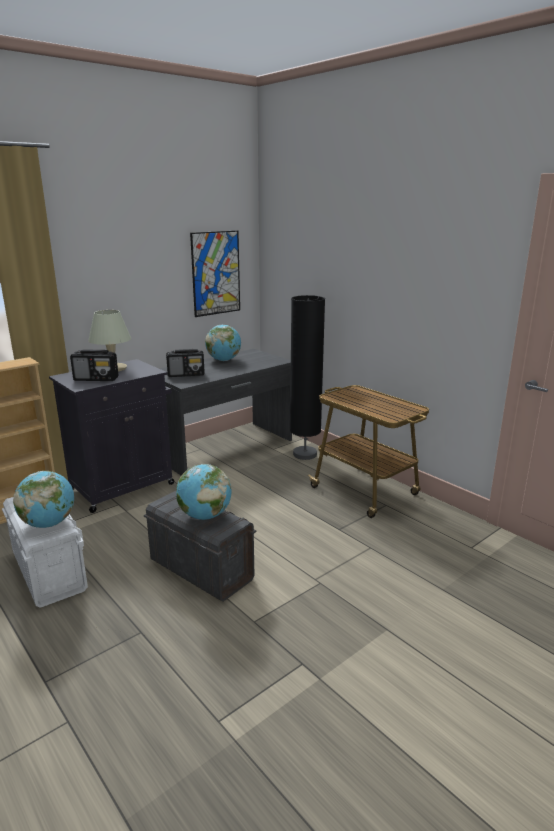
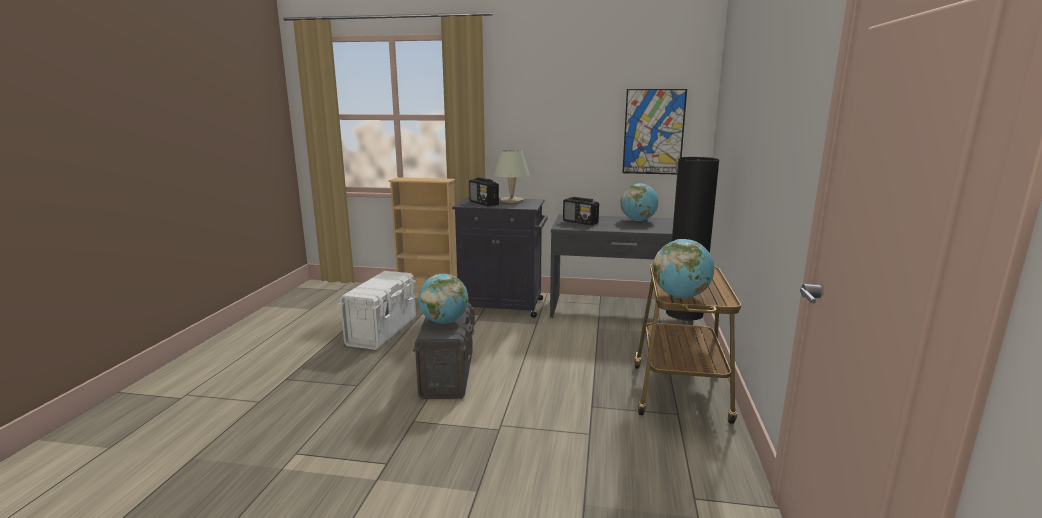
camera: 50 degrees right, 5 degrees down
globe [13,471,74,528] -> globe moved to [653,239,714,298]

